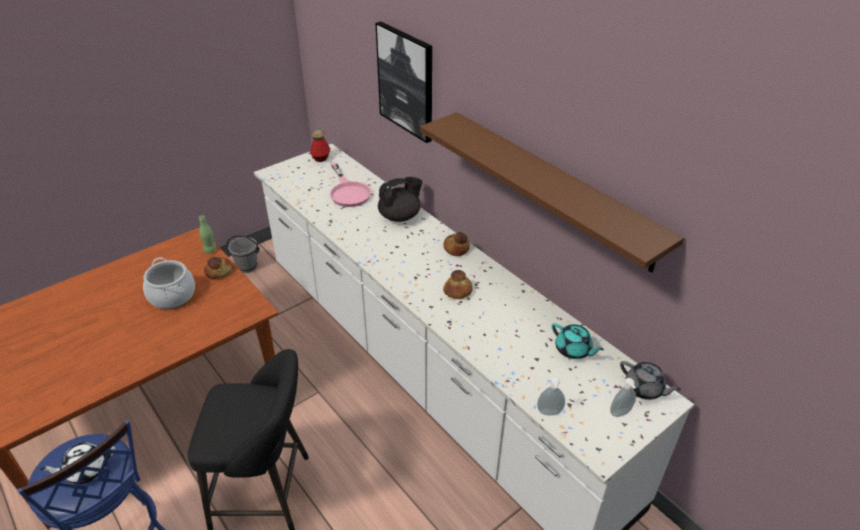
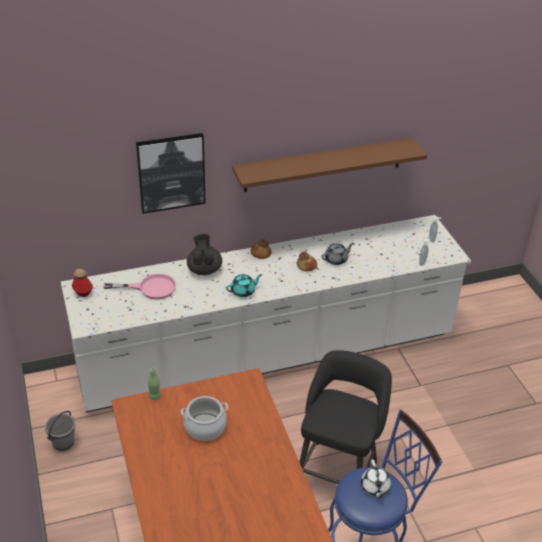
camera: 70 degrees left, 0 degrees up
bread [204,257,233,279] -> none
turquoise teapot [552,323,604,359] -> turquoise teapot moved to [226,274,262,297]
grey teapot [620,361,681,400] -> grey teapot moved to [321,243,354,265]

